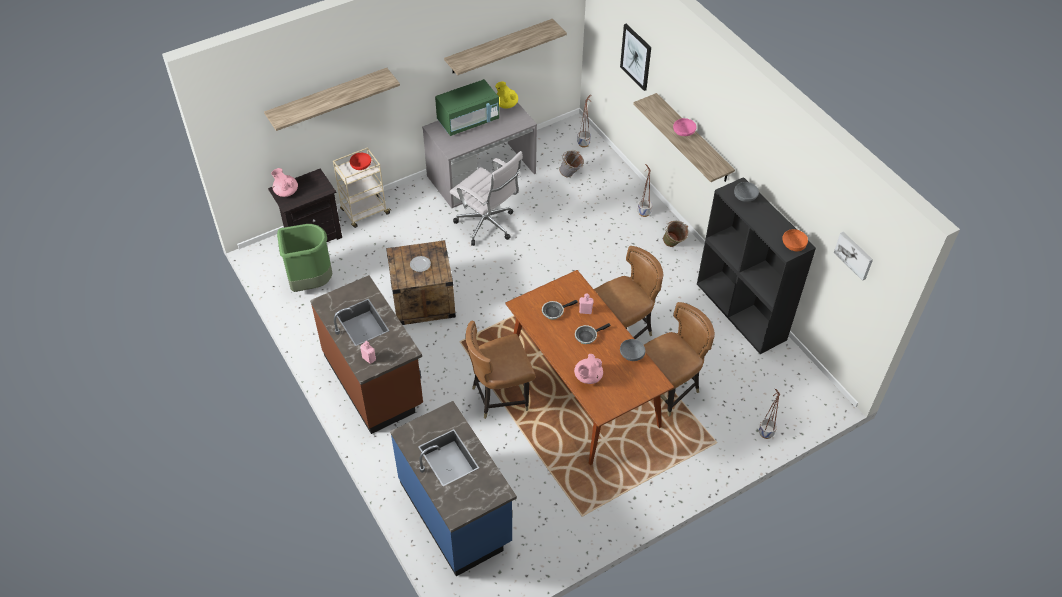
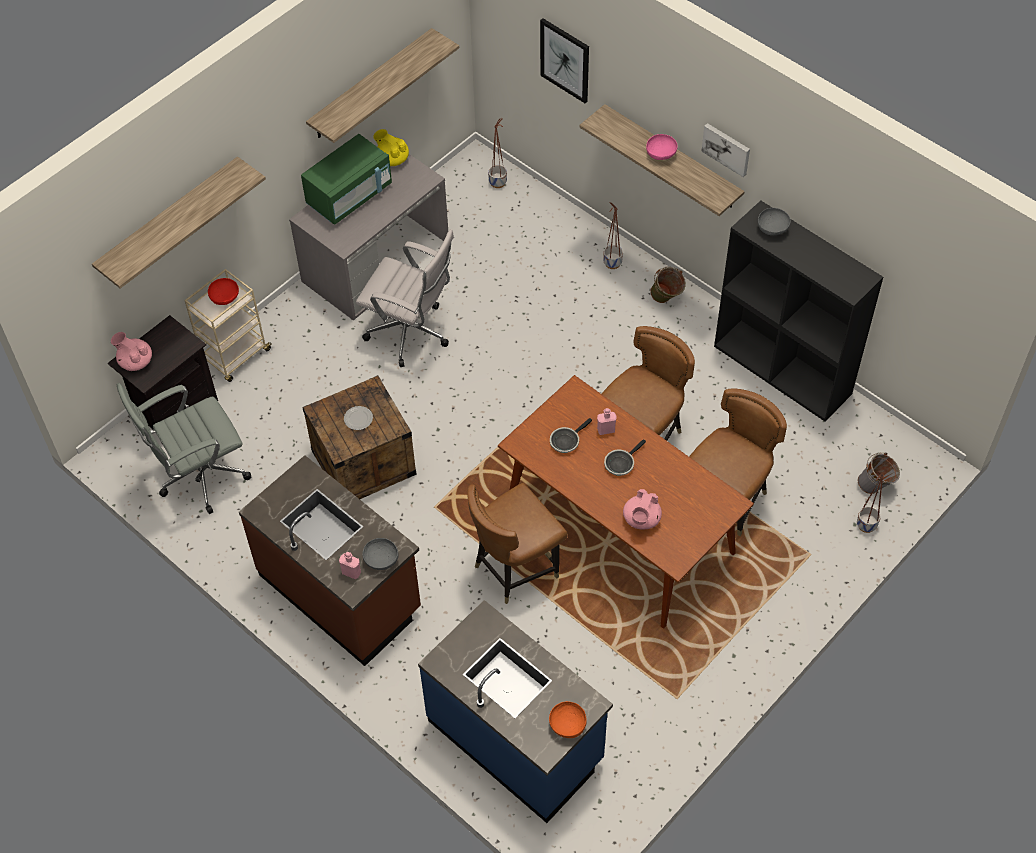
camera: 15 degrees left, 5 degrees up
green trash can [277,224,333,292] -> grey office chair [117,383,251,514]
grey bucket [559,150,584,177] -> grey bucket moved to [858,452,900,494]
grey bowl [620,339,645,361] -> grey bowl moved to [362,538,399,570]
orange bowl [782,229,808,252] -> orange bowl moved to [549,701,587,738]
picture [834,232,873,281] -> picture moved to [701,123,750,177]

